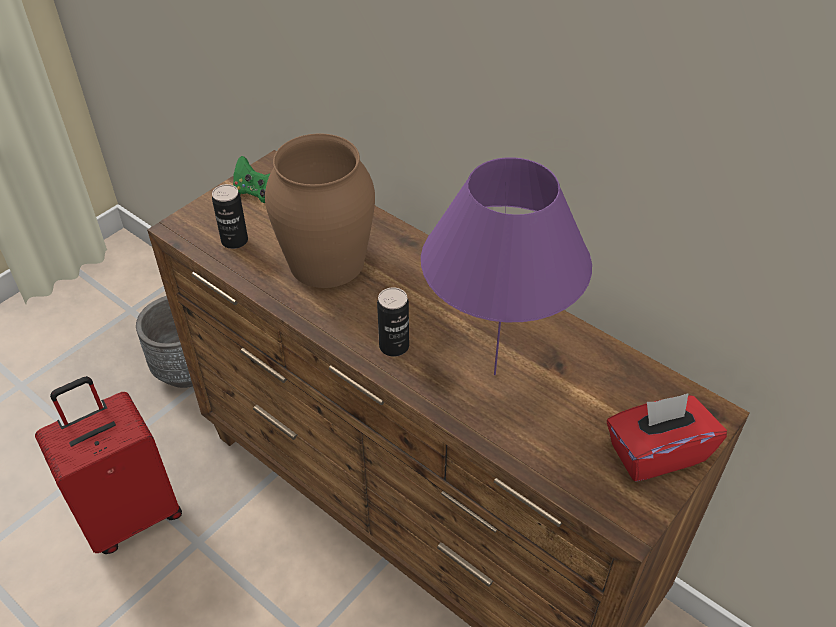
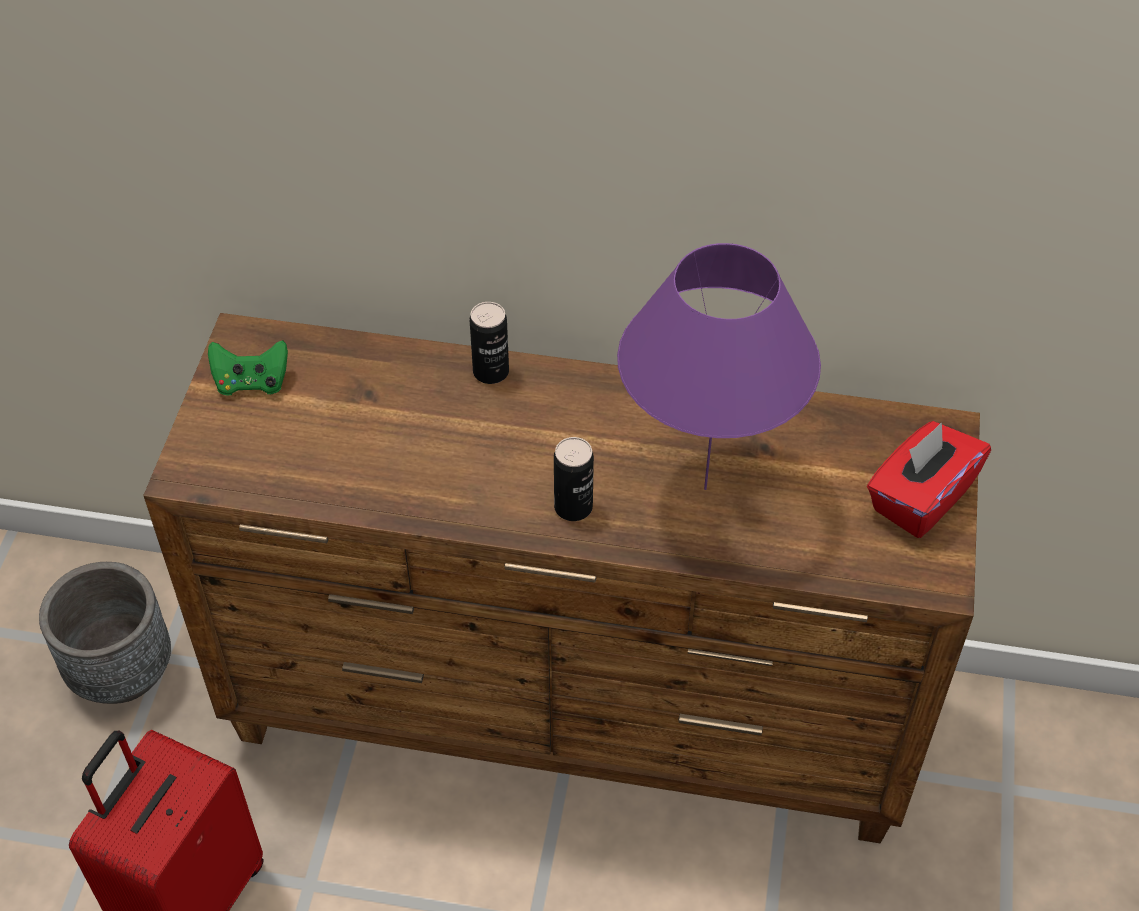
camera: 30 degrees left, 5 degrees up
can [212,184,248,249] -> can moved to [469,302,509,384]
brown vase [265,134,375,288] -> none

